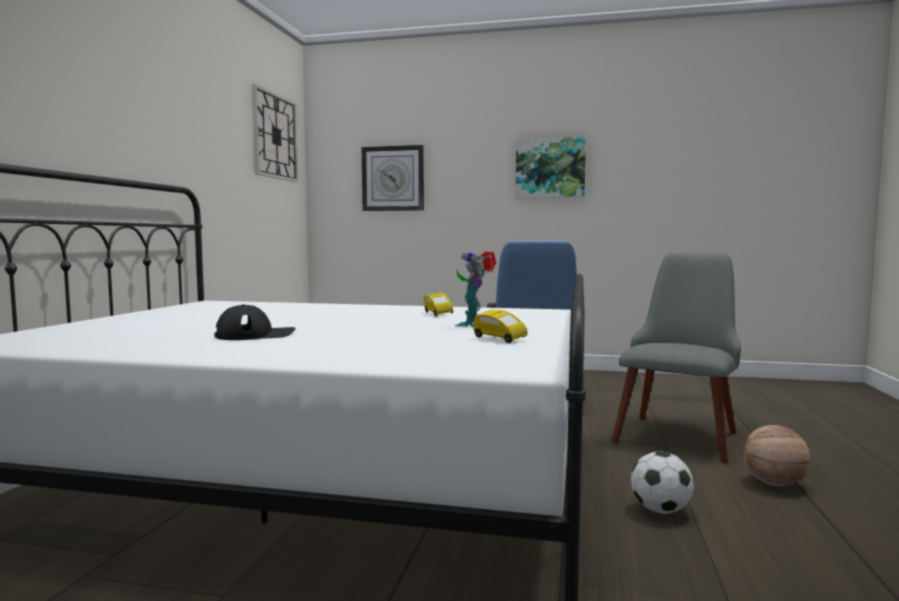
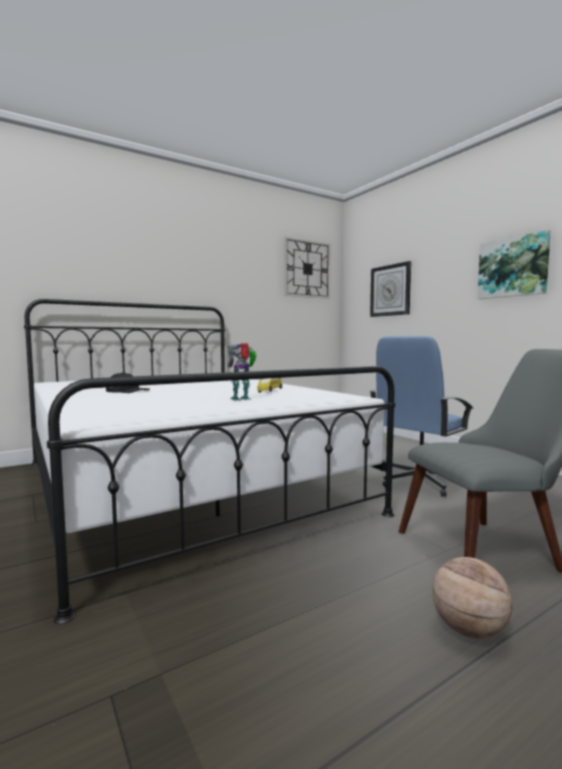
camera: 45 degrees right, 0 degrees up
yellow toy car [474,310,528,343] -> none
football [631,451,694,514] -> none

